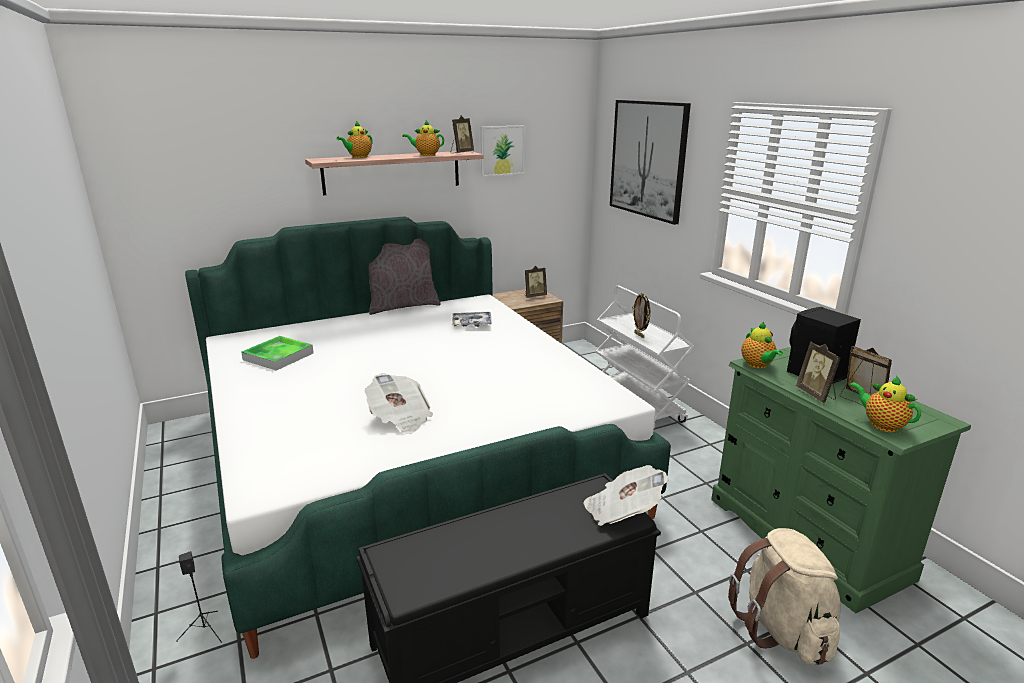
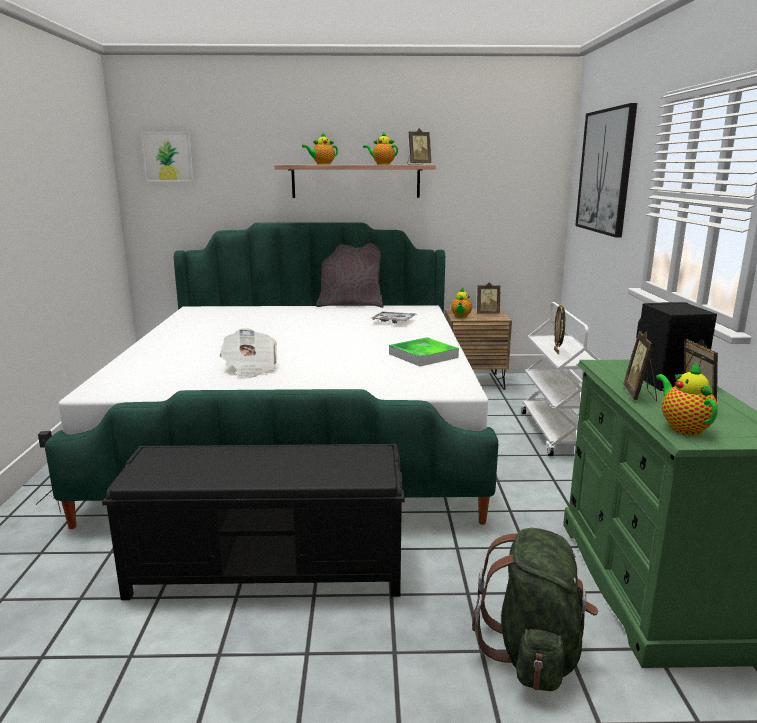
camera: 25 degrees right, 5 degrees down
tray [241,336,314,370] -> tray moved to [389,337,459,367]
picture [480,125,525,177] -> picture moved to [141,132,194,182]
newspaper [583,465,669,526] -> none
beige backpack [728,528,841,665] -> green backpack [472,528,599,691]
teapot [741,322,783,369] -> teapot moved to [451,287,472,318]

